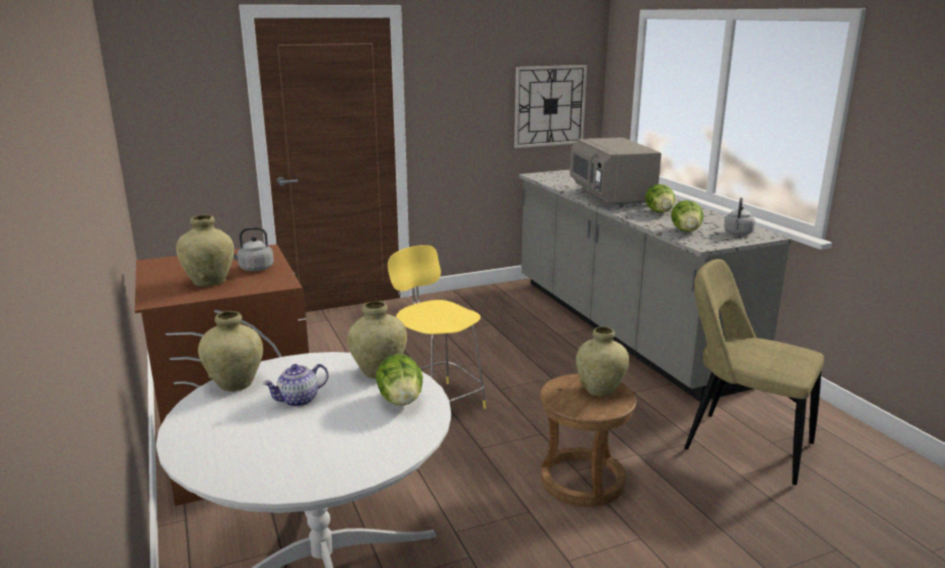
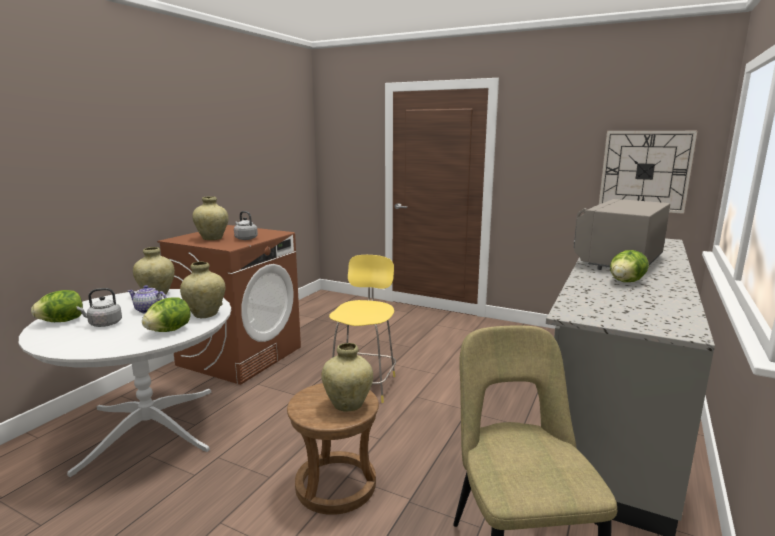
camera: 50 degrees right, 5 degrees down
lettuce [671,200,703,232] -> lettuce moved to [31,290,83,322]
grey kettle [724,198,755,235] -> grey kettle moved to [77,288,122,327]

